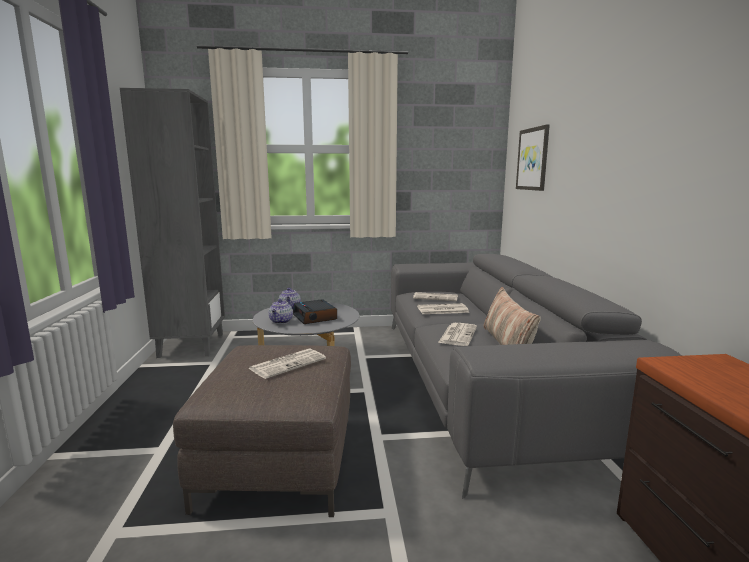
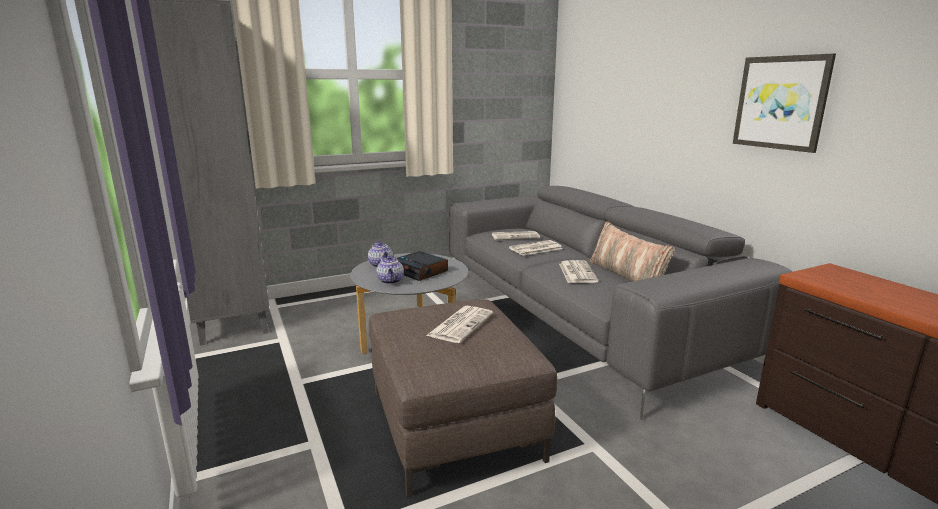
camera: 20 degrees left, 5 degrees up
picture [516,124,550,191] -> picture moved to [733,54,836,153]

